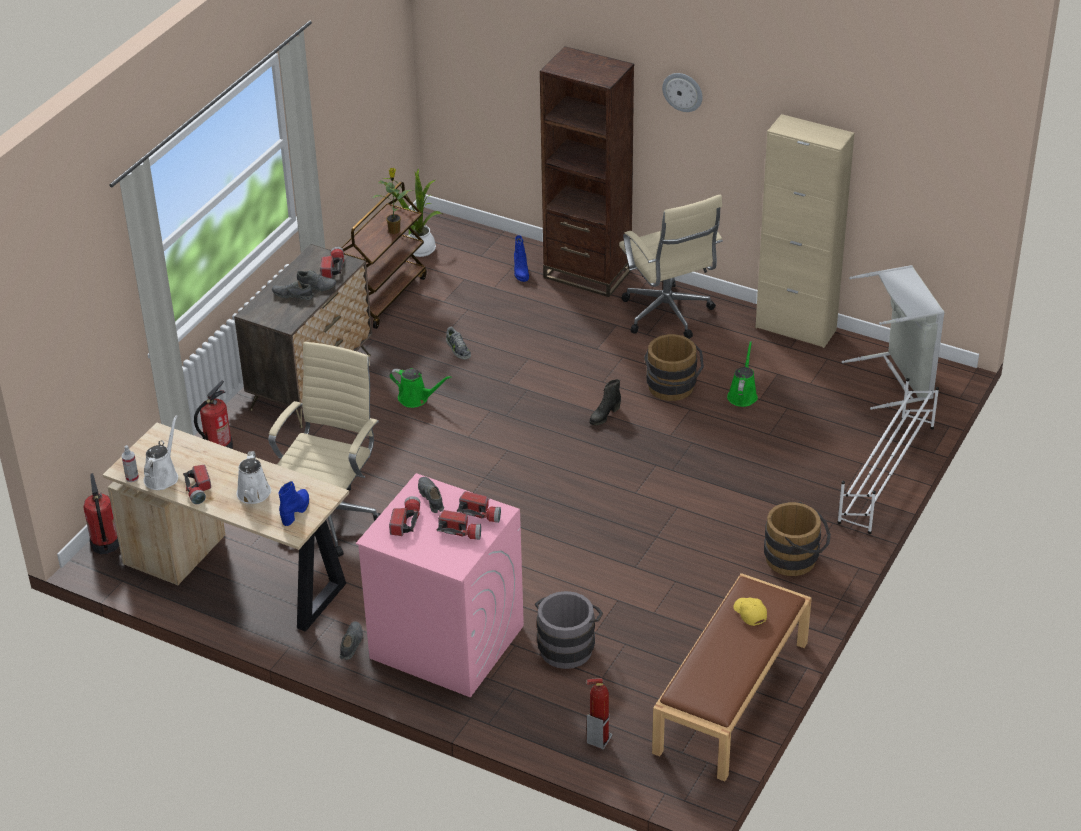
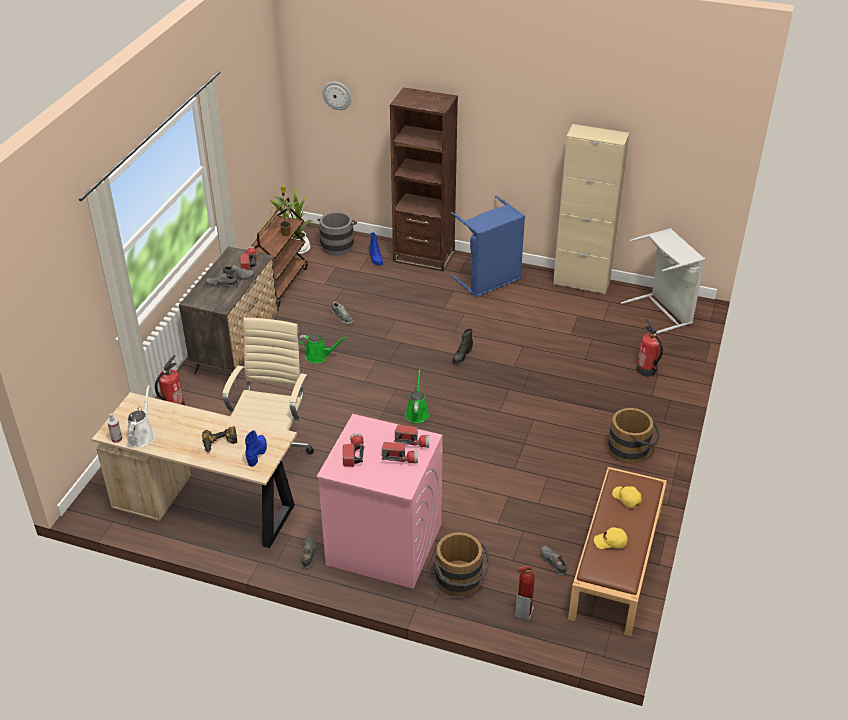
camera: 10 degrees left, 0 degrees up
fire extinguisher [83,473,119,554] -> fire extinguisher moved to [636,318,663,377]
flashlight [183,465,211,504] -> none
white watering can [237,451,271,504] -> power drill [202,426,237,453]
grey shoe [418,477,444,513] -> grey shoe moved to [540,546,567,576]
grey bucket [535,591,603,669] -> grey bucket moved to [317,212,357,256]
beige office chair [619,194,723,339] -> blue laundry basket [450,196,525,297]
brown bucket [644,334,704,401] -> brown bucket moved to [434,532,491,596]
wall clock [662,73,702,112] -> wall clock moved to [322,82,351,110]
green watering can [727,341,758,407] -> green watering can moved to [405,369,429,423]
white shoe rack [837,378,939,534] -> none
none -> yellow cap [594,527,627,549]

